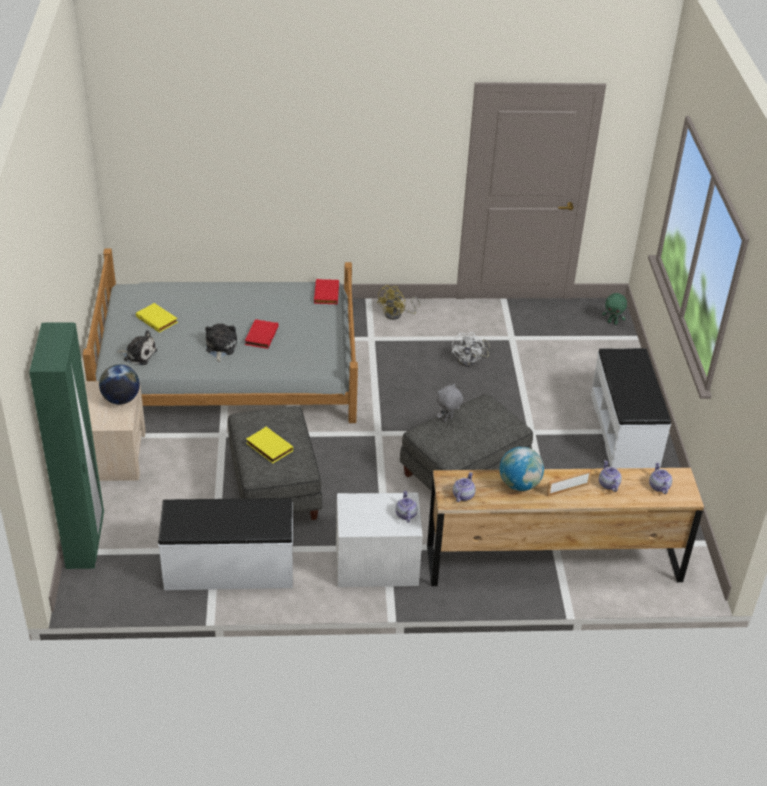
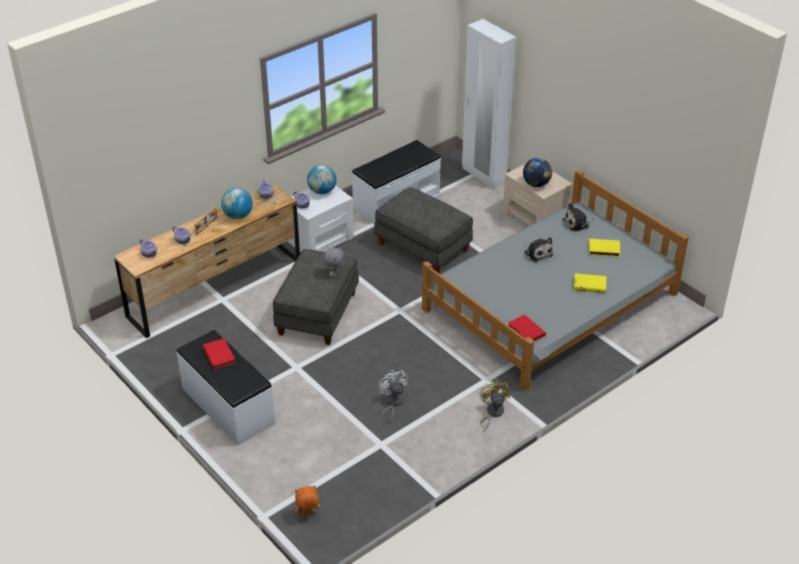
camera: 145 degrees right, 0 degrees up
green wardrobe [29,323,104,569] -> white wardrobe [462,19,517,189]
red book [245,319,279,349] -> red book moved to [203,338,236,370]
yellow book [246,427,293,463] -> yellow book moved to [574,273,606,293]
green plush toy [602,293,627,325] -> orange plush toy [295,486,321,516]
none -> globe [307,165,337,194]

